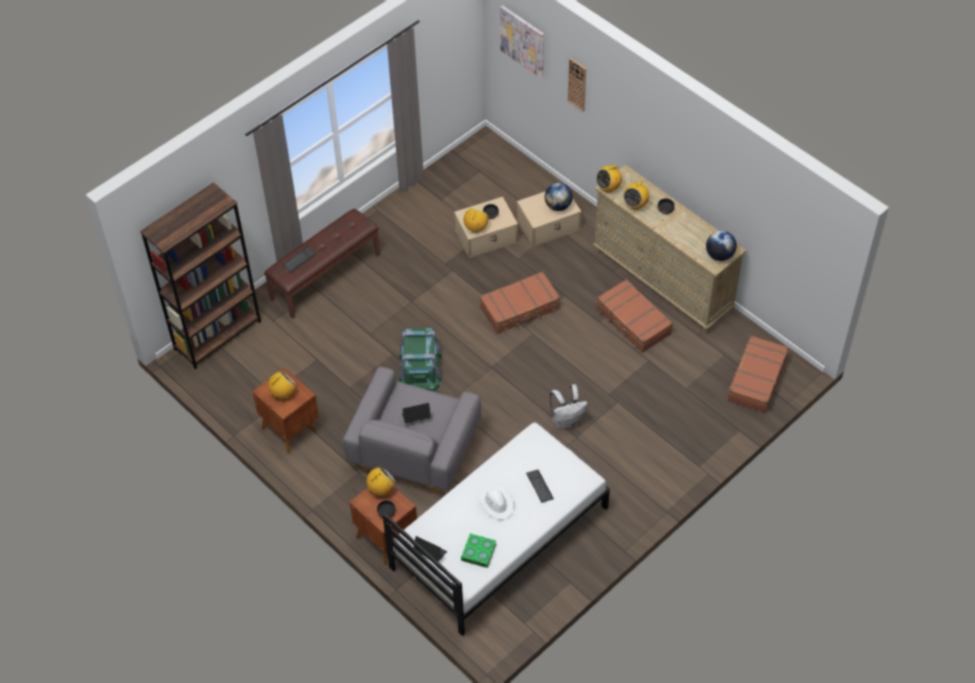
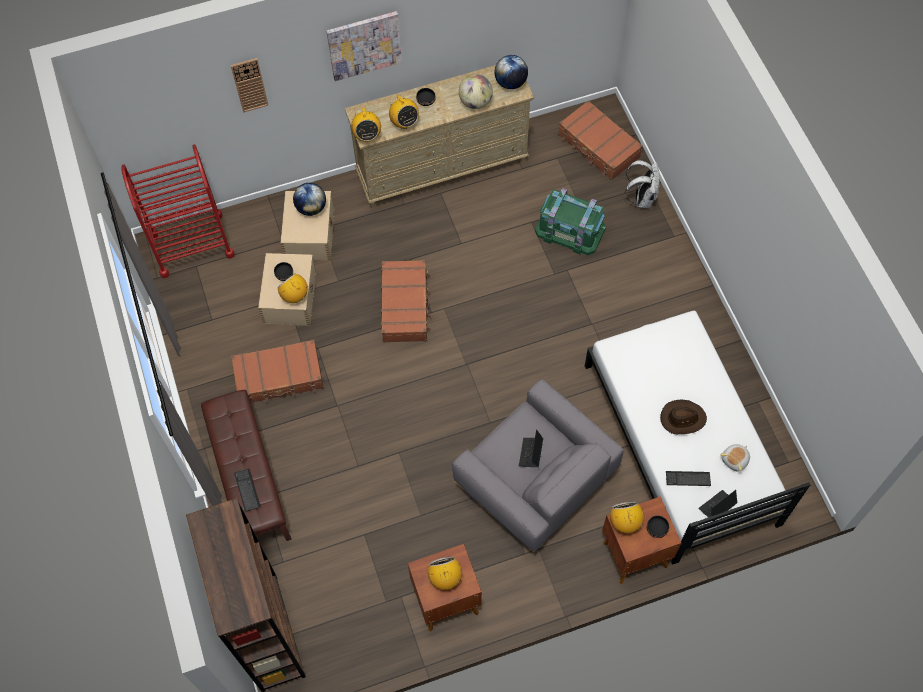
camera: 65 degrees left, 10 degrees up
green storage box [399,328,442,391] -> green storage box moved to [535,188,606,255]
book [461,533,496,568] -> plush toy [720,444,750,472]
white hat [478,485,514,520] -> brown hat [660,400,707,434]
picture [500,5,544,78] -> picture moved to [326,11,402,81]
keyboard [526,470,554,503] -> keyboard moved to [666,471,711,486]
white backpack [550,384,588,429] -> white backpack moved to [625,160,660,208]
brown suitcase [597,279,673,353] -> brown suitcase moved to [231,339,324,405]
none -> red cart [121,144,235,278]
none -> globe [459,74,493,109]

